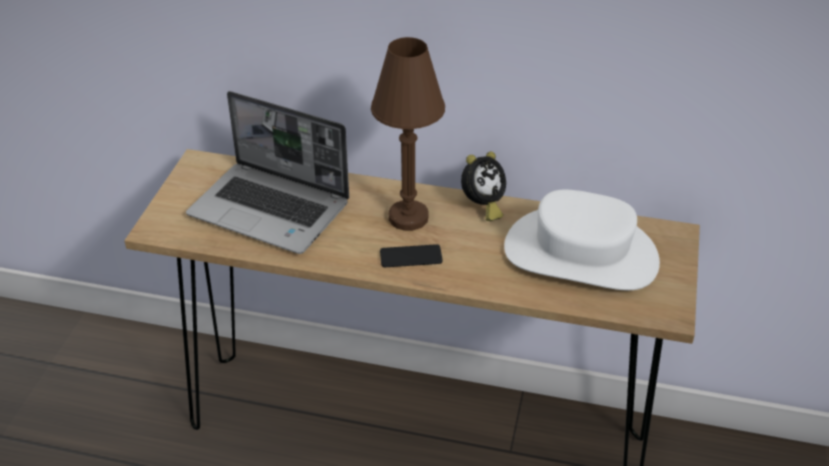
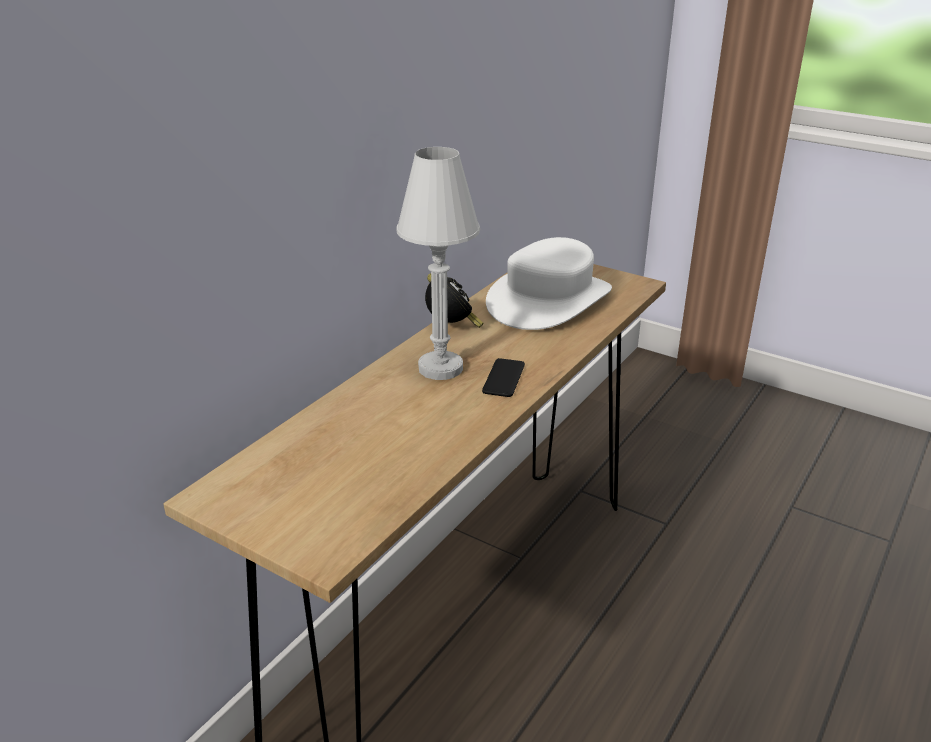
camera: 70 degrees left, 10 degrees down
laptop [186,91,349,254] -> none
brown table lamp [371,37,445,231] -> white table lamp [396,147,480,380]

